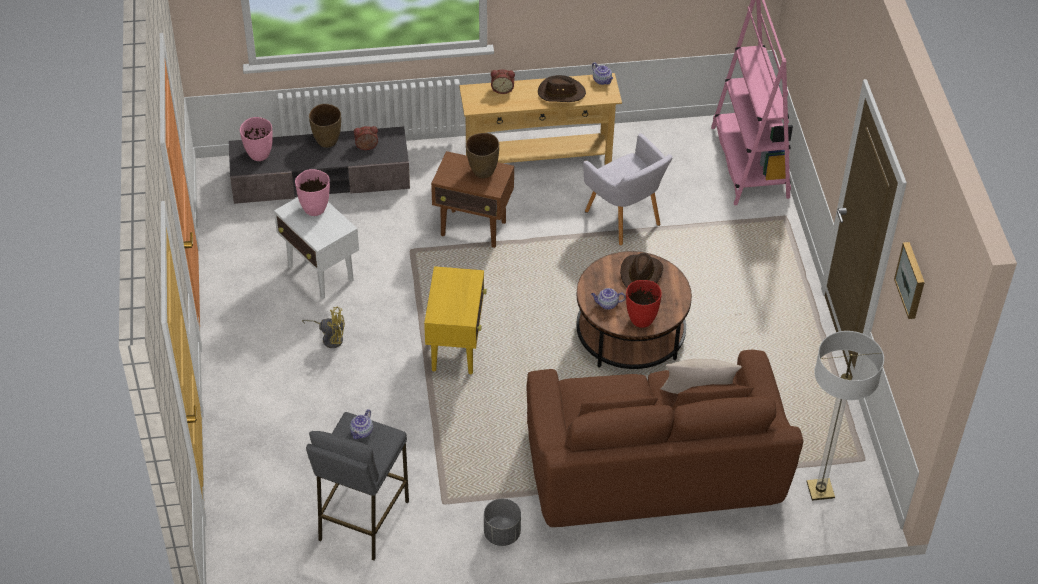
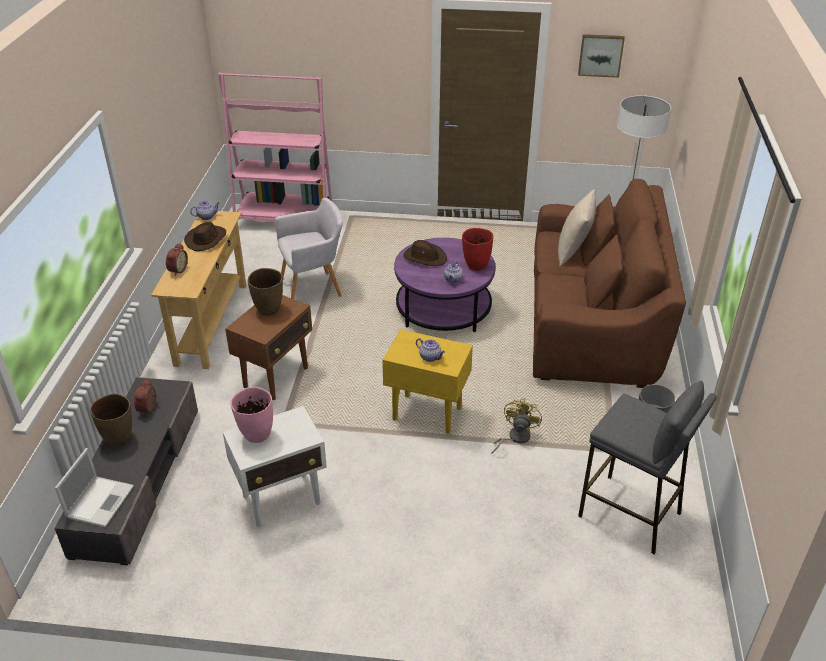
camera: 75 degrees left, 10 degrees down
pink vase [240,117,273,161] -> laptop [55,448,134,527]
yellow fan [302,306,345,348] -> yellow fan moved to [492,398,542,453]
teapot [350,409,373,439] -> teapot moved to [416,338,445,362]
brown coffee table [576,251,692,369] -> purple coffee table [394,238,496,332]

